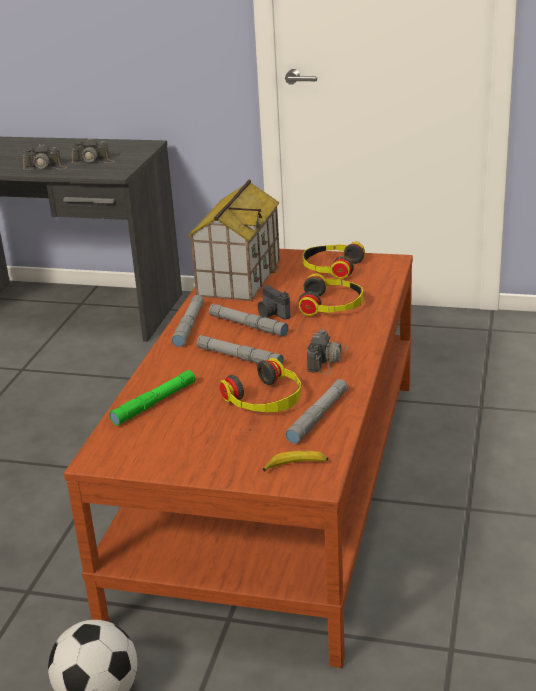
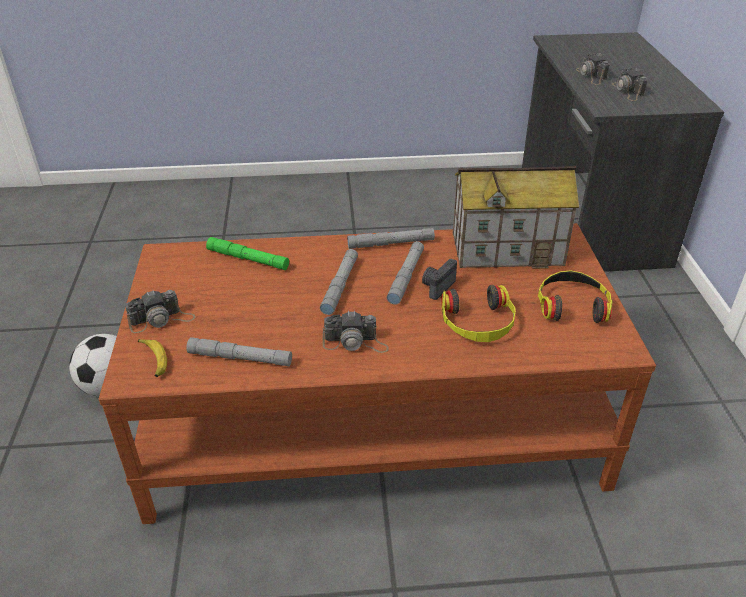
camera: 70 degrees right, 10 degrees up
headphones [220,358,301,412] -> none
none -> camera [125,290,195,333]

